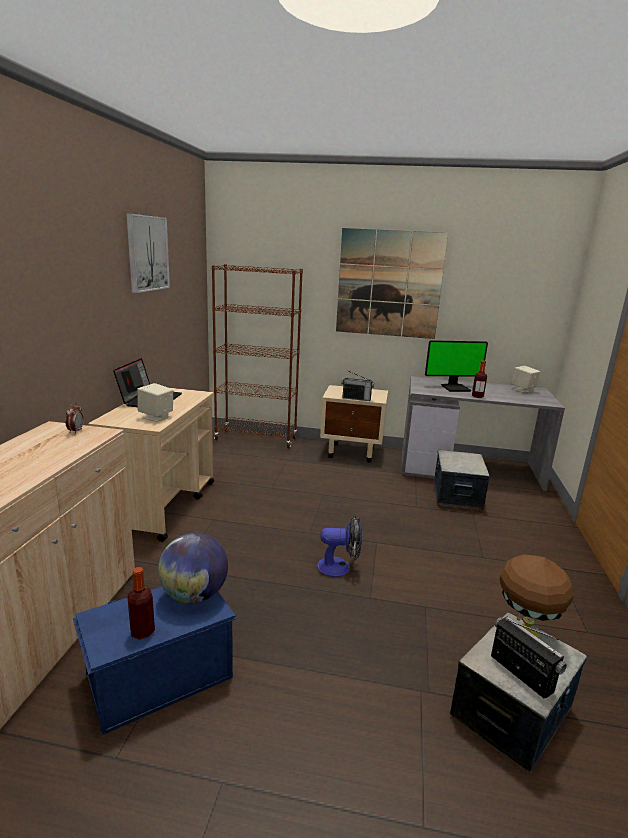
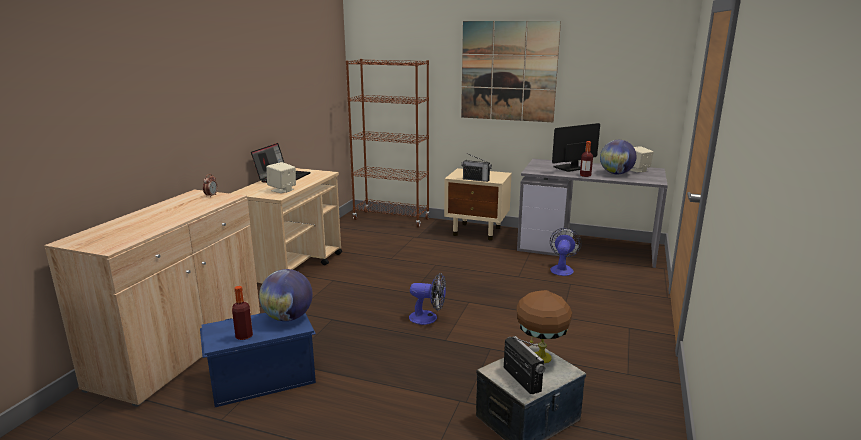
camera: 10 degrees right, 0 degrees up
picture [126,213,170,293] -> none
monitor [425,340,488,392] -> monitor turned 150 degrees clockwise [552,123,600,172]
storage box [434,450,490,511] -> fan [550,228,582,276]
none -> globe [600,140,637,174]

